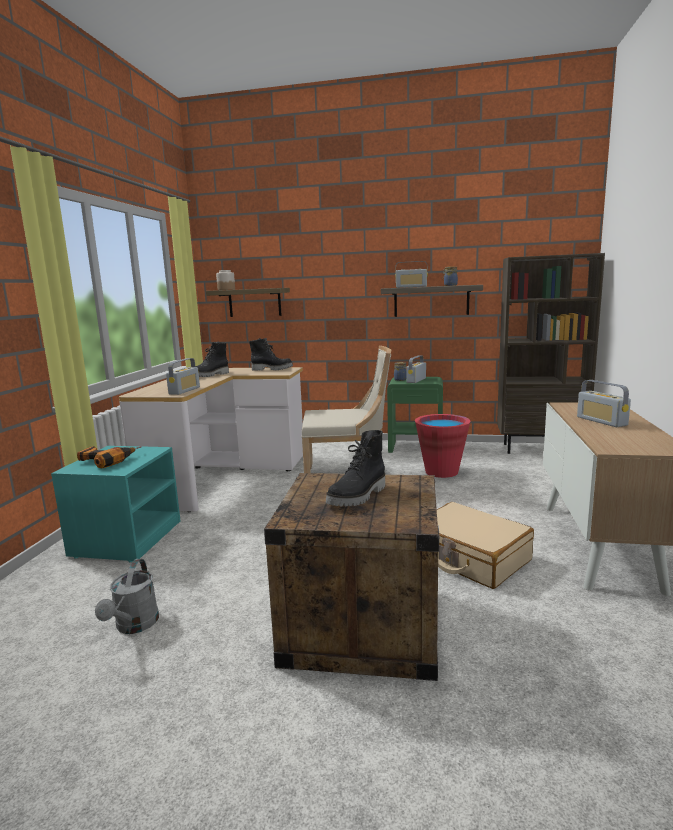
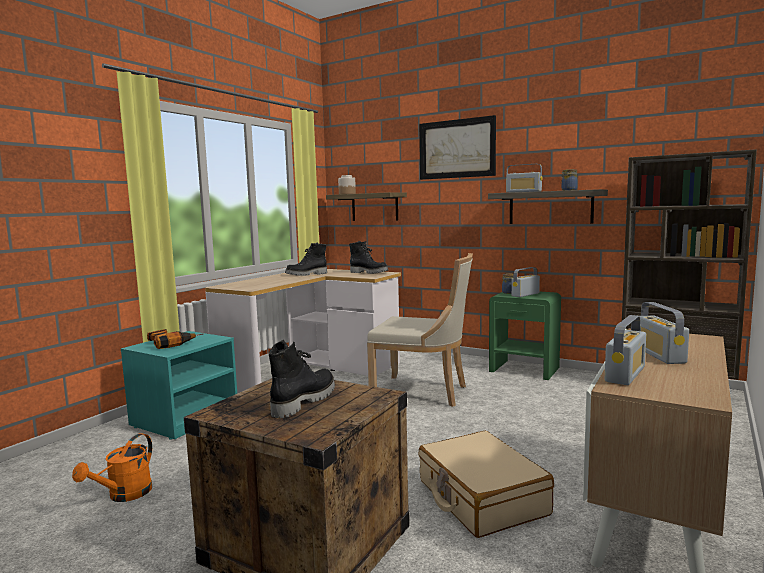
camera: 20 degrees right, 5 degrees down
grey watering can [95,559,159,634] -> orange watering can [72,433,152,502]
radio [166,358,200,395] -> radio moved to [605,315,646,385]
black boot [326,430,385,507] -> black boot turned 150 degrees clockwise [269,340,335,418]
red bucket [415,414,470,478] -> none
none -> picture [419,115,496,180]

